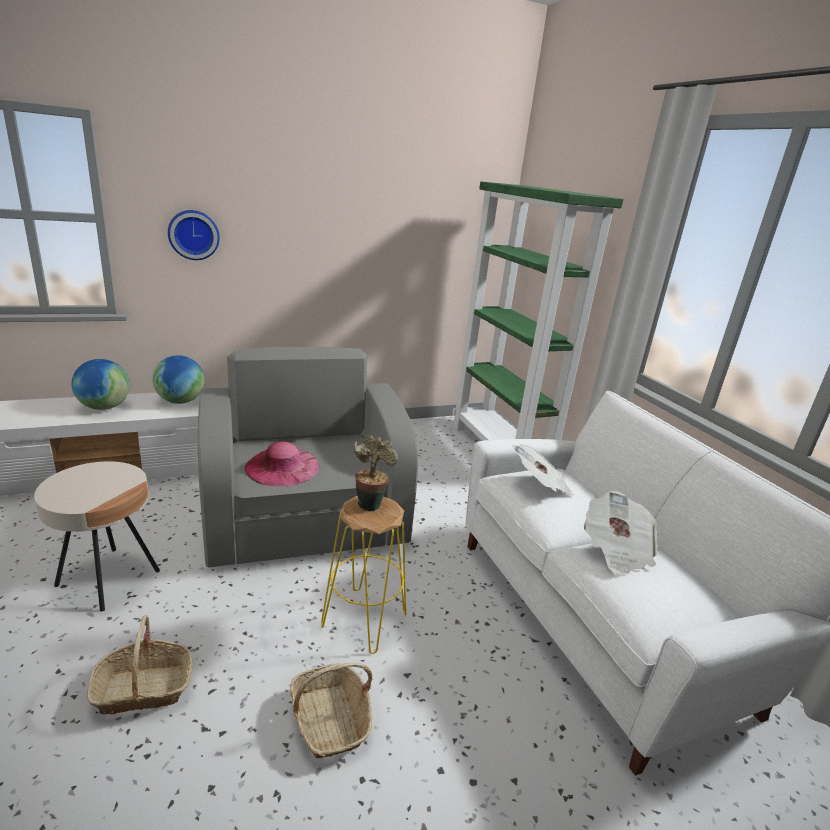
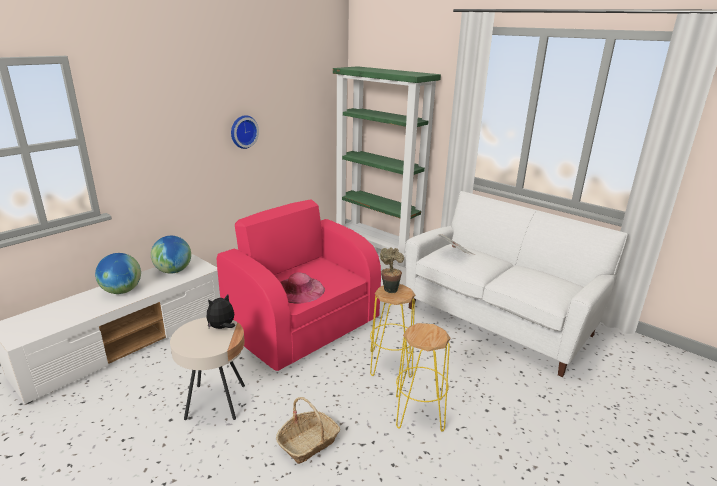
camera: 25 degrees left, 0 degrees up
wall clock [168,210,220,260] -> wall clock moved to [231,115,259,149]
grey armchair [198,347,418,568] -> pink armchair [217,199,381,371]
basket [290,662,372,759] -> yellow stool [396,323,451,432]
newspaper [584,491,657,574] -> none
none -> plush toy [207,295,235,329]

